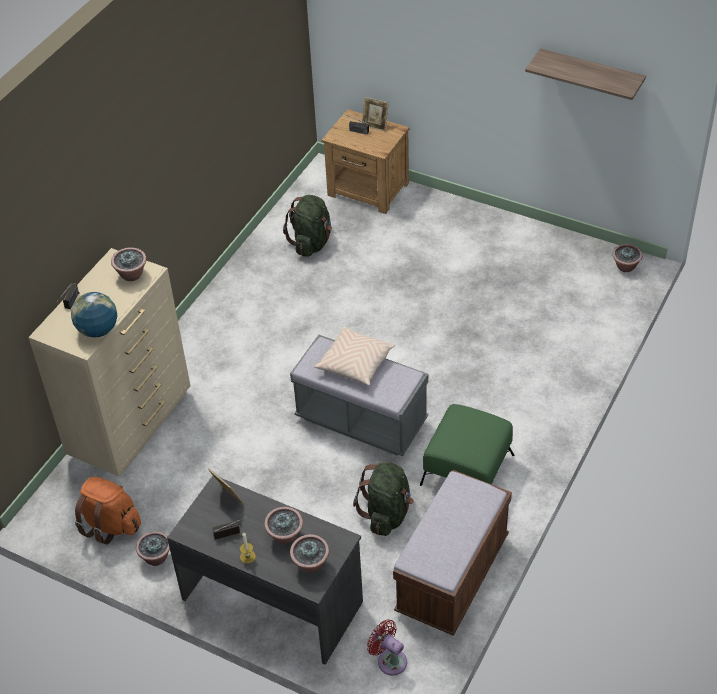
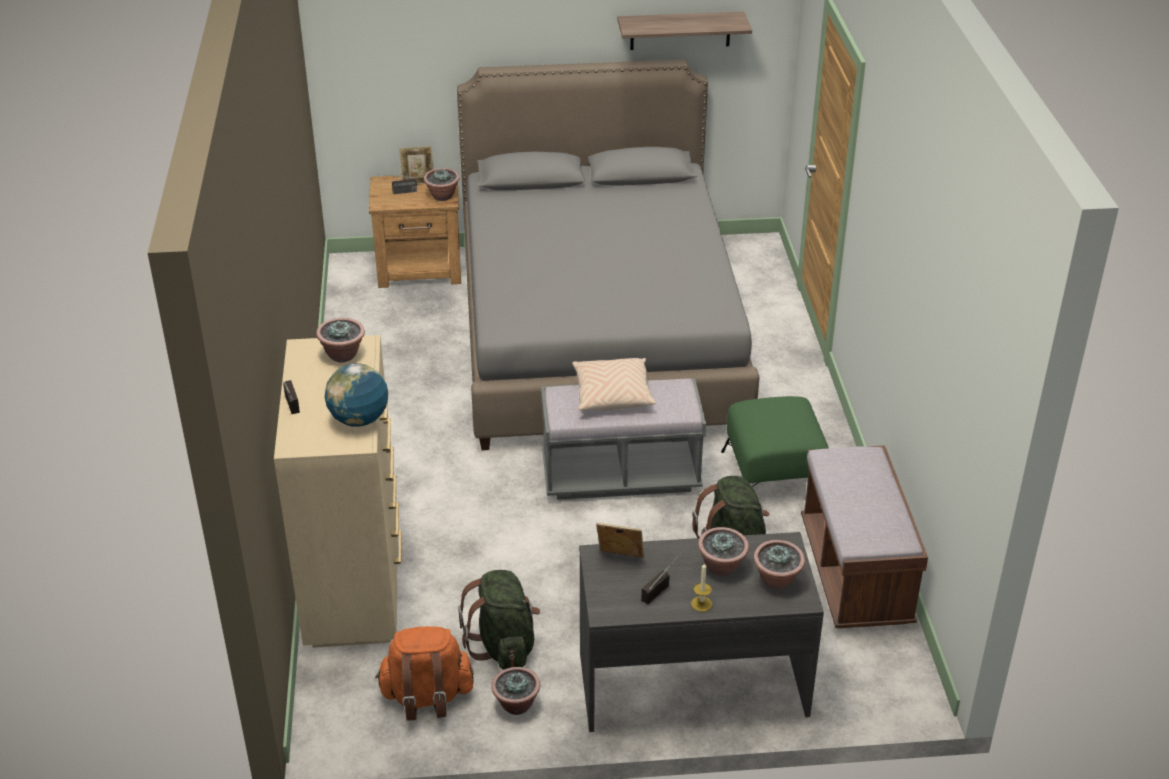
camera: 35 degrees left, 10 degrees down
green backpack [283,195,332,257] -> green backpack moved to [458,570,540,670]
red fan [367,619,407,676] -> none
potted plant [612,244,643,272] -> potted plant moved to [424,168,460,201]
none -> grey bed [457,59,760,450]

